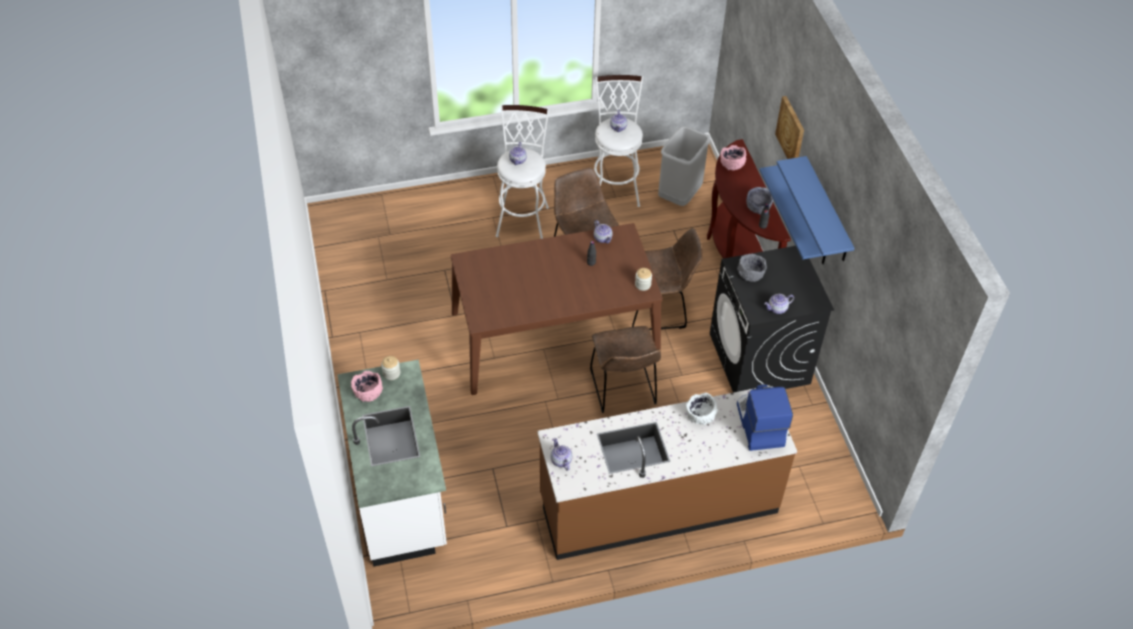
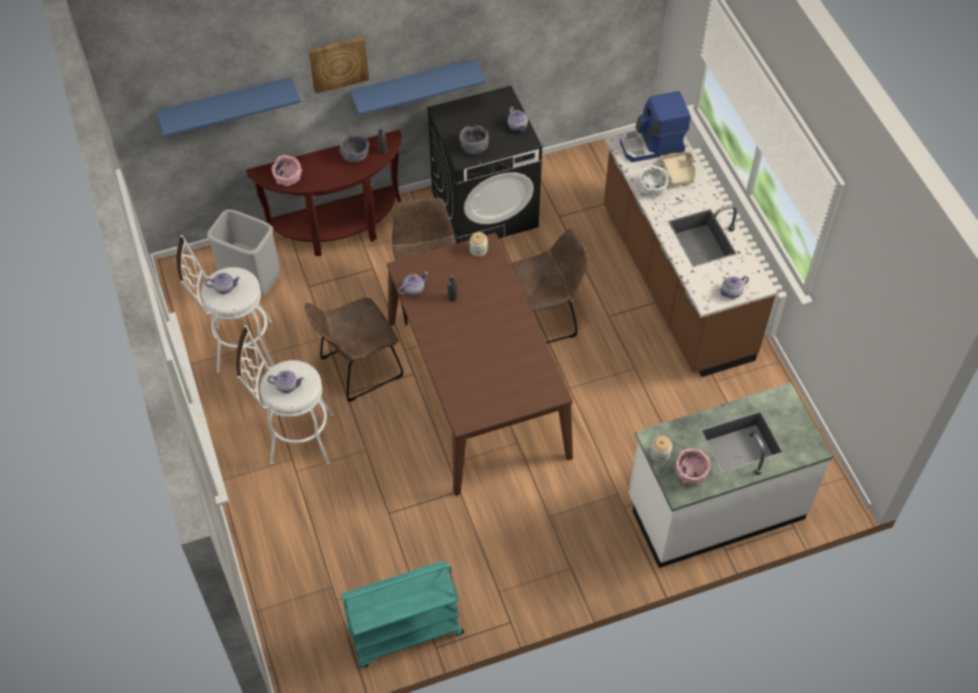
camera: 95 degrees left, 5 degrees up
blue shelf [777,156,855,261] -> blue shelf moved to [156,77,301,137]
none -> turquoise cart [341,561,464,668]
none -> beige tray [661,152,696,187]

